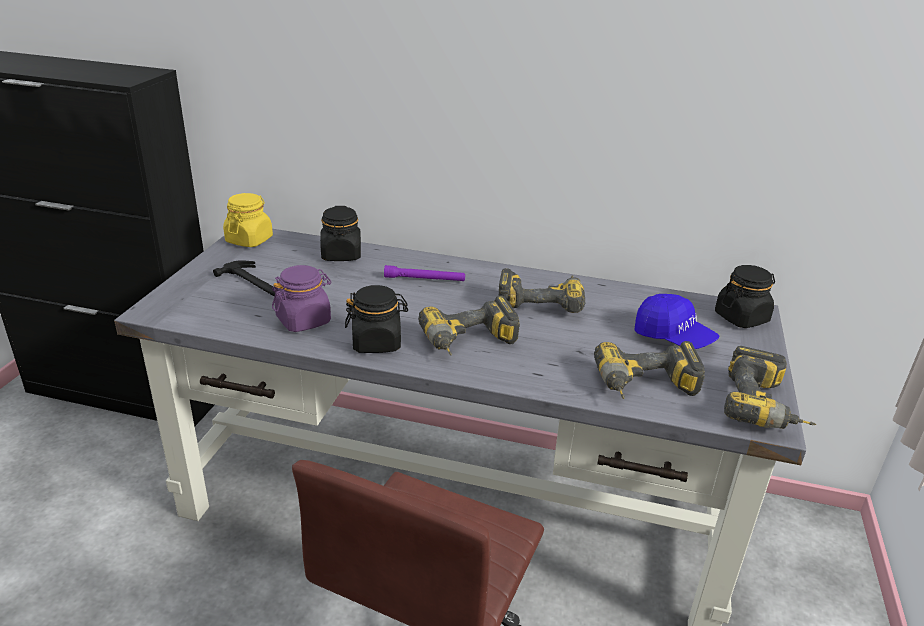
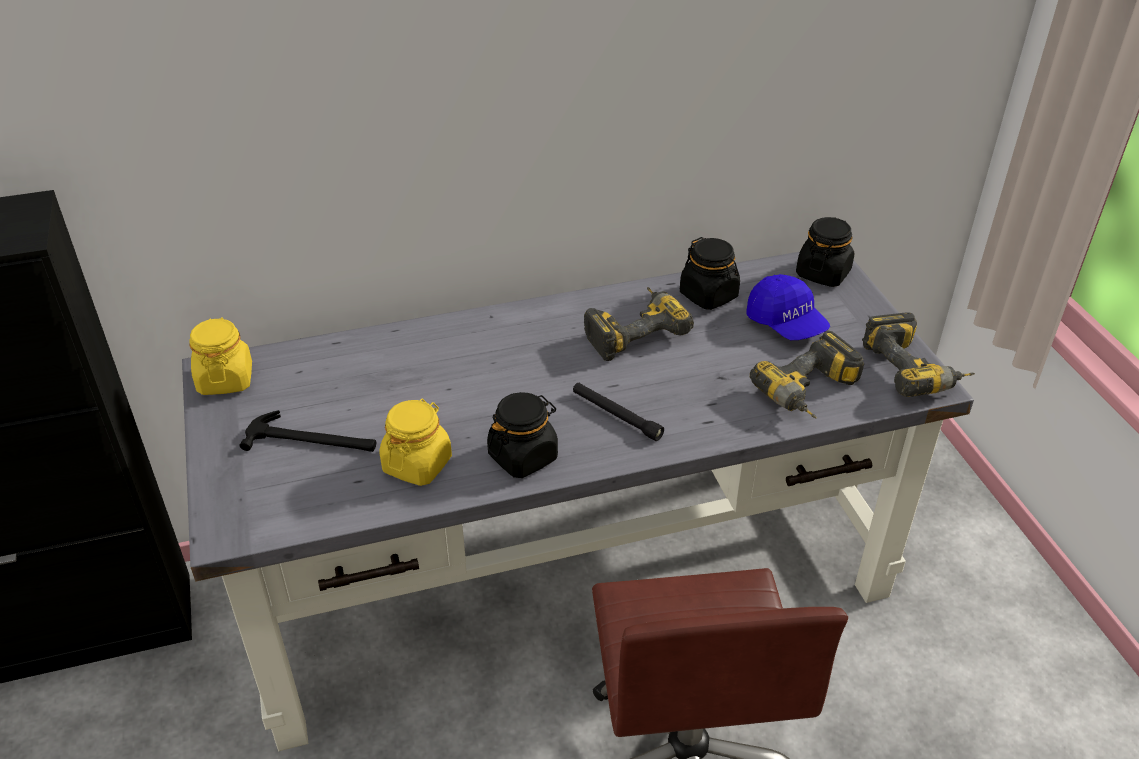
camera: 30 degrees left, 10 degrees up
purple jar [272,265,332,332] -> yellow jar [379,399,452,486]
black jar [320,206,361,261] -> black jar moved to [680,237,740,310]
purple flashlight [384,265,465,281] -> none
power drill [418,296,520,356] -> black flashlight [573,383,664,441]
blue cap [634,294,719,349] -> blue cap turned 45 degrees clockwise [746,274,830,340]

